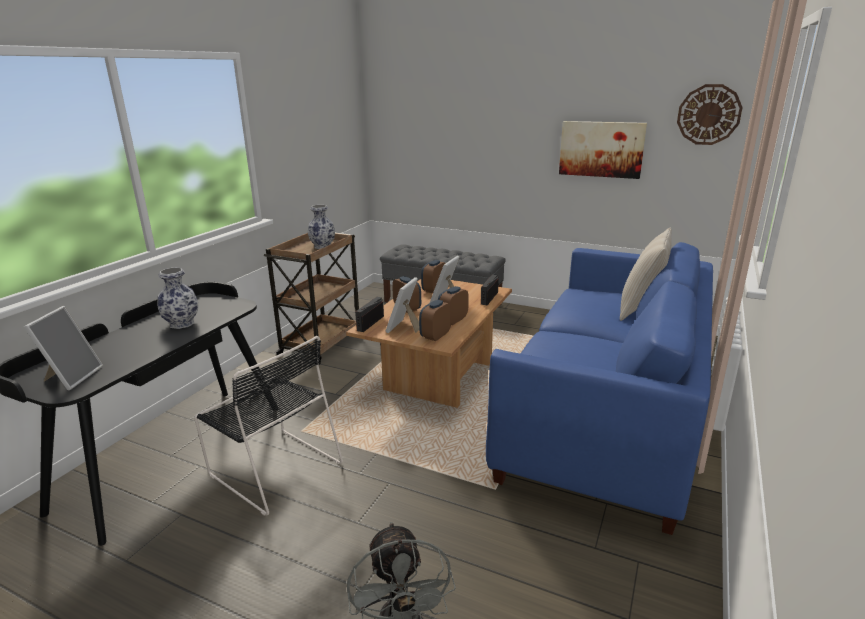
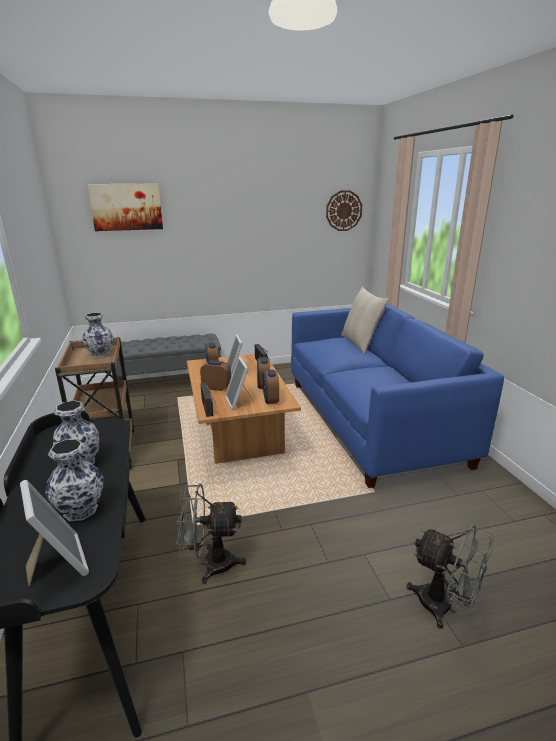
camera: 40 degrees left, 0 degrees up
black chair [194,336,343,516] -> grey fan [176,483,246,584]
picture [559,121,647,179] -> picture moved to [87,184,163,231]
none -> vase [45,439,104,521]

